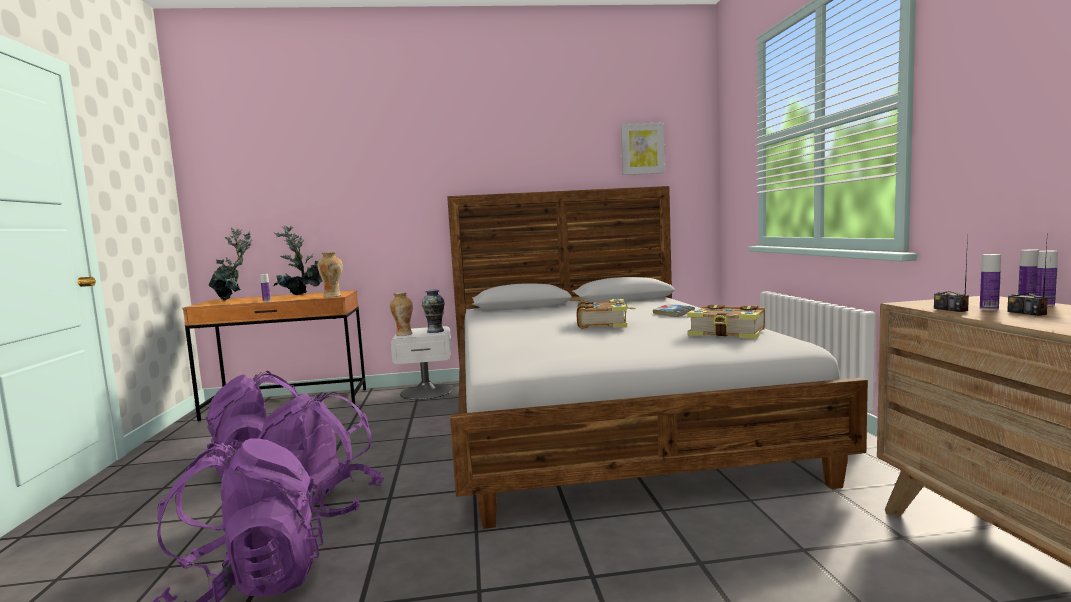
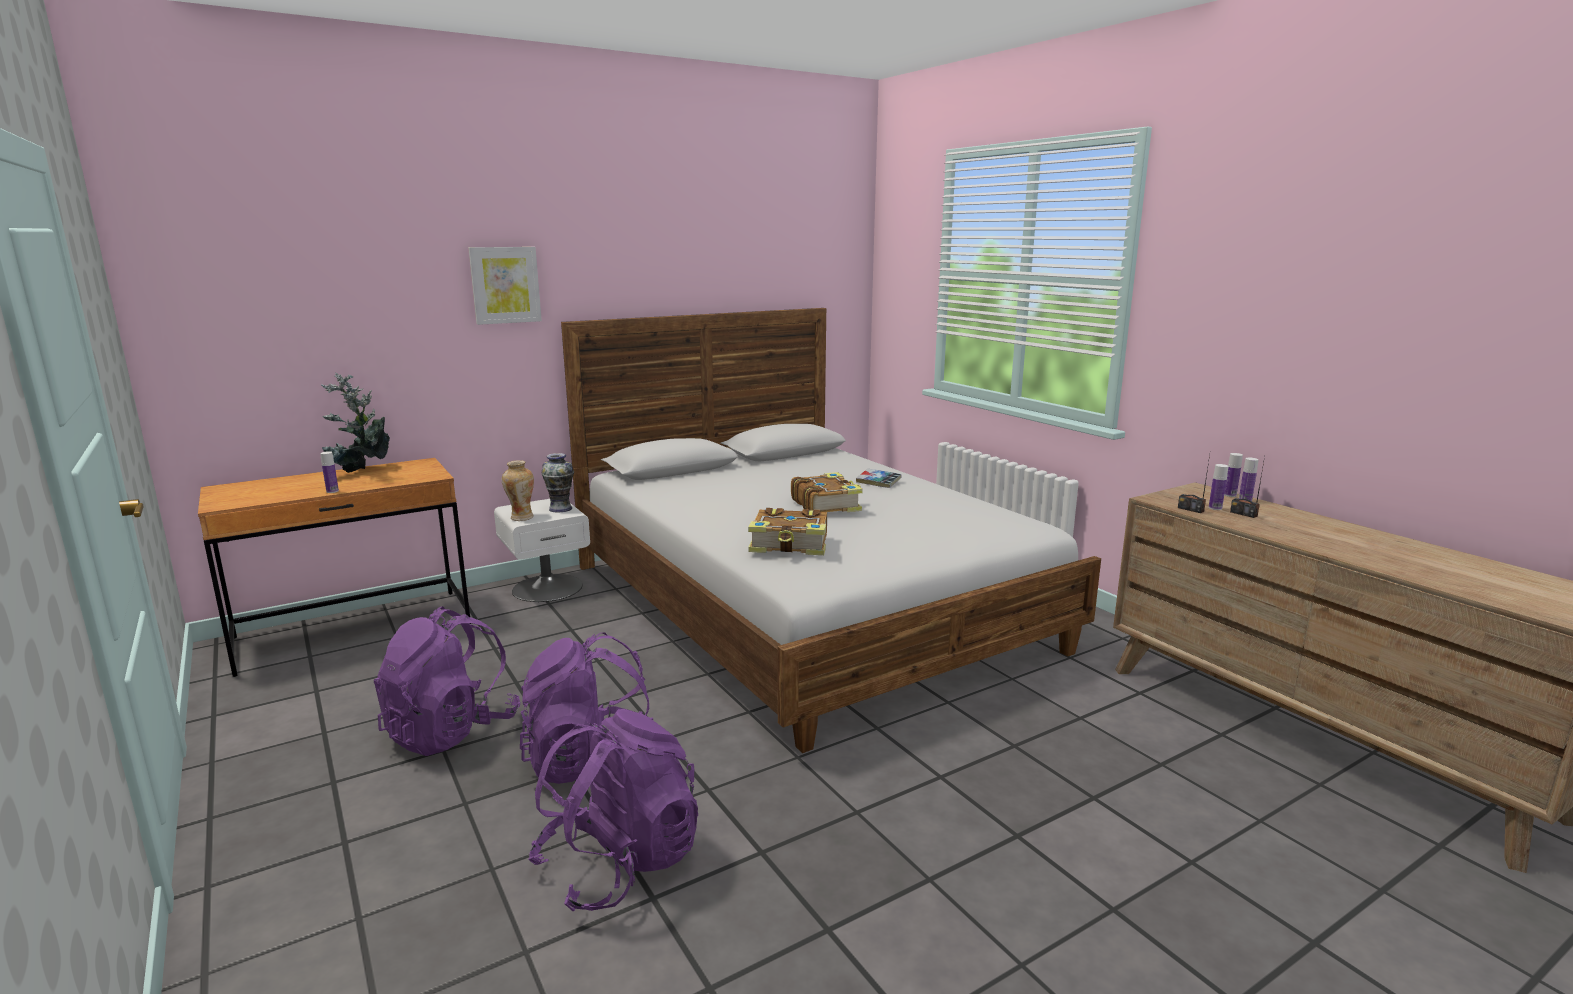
camera: 25 degrees left, 10 degrees up
potted plant [208,228,253,301] -> none
vase [317,252,343,297] -> none
picture [621,123,665,175] -> picture moved to [468,247,542,325]
book [687,304,765,339] -> book moved to [748,508,827,555]

